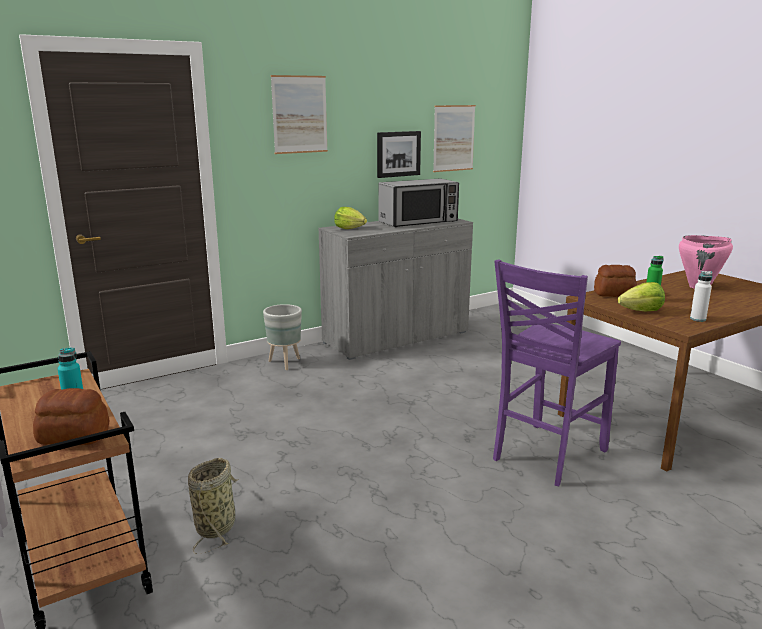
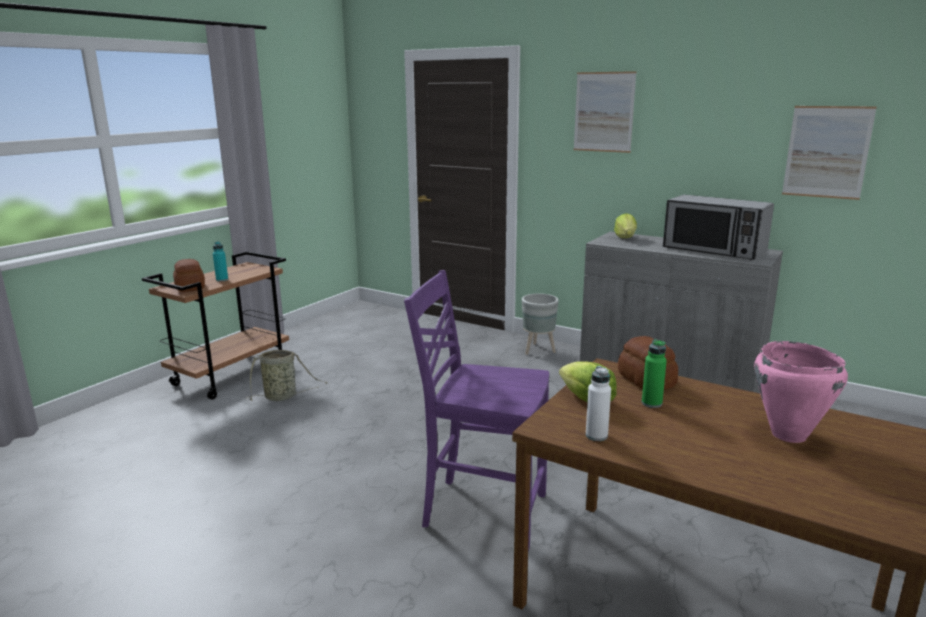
camera: 65 degrees right, 0 degrees up
picture [377,131,421,178] -> none

